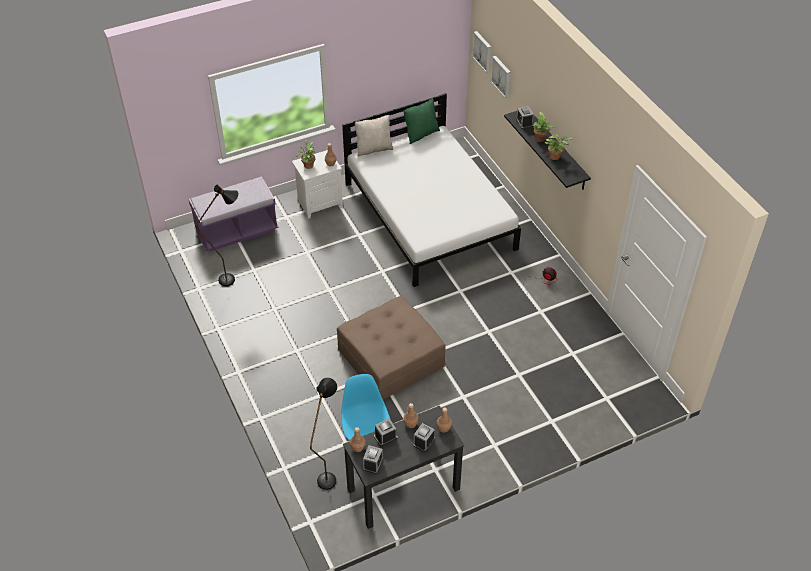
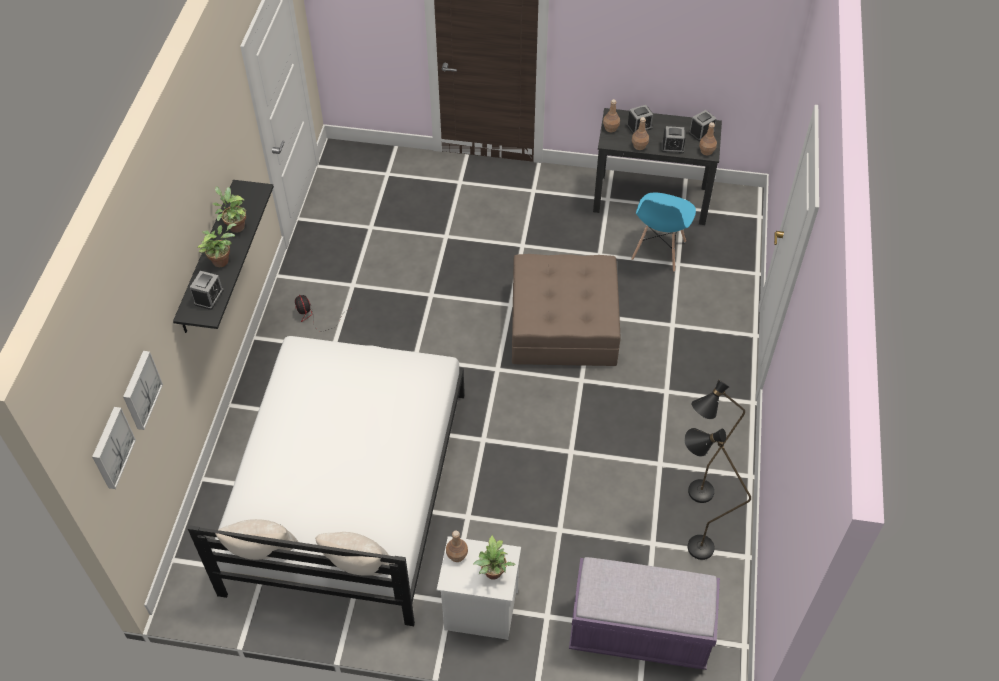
camera: 145 degrees left, 5 degrees up
black floor lamp [310,378,337,490] -> black floor lamp moved to [688,379,745,503]
green pillow [403,99,440,144] -> beige pillow [215,519,298,560]

